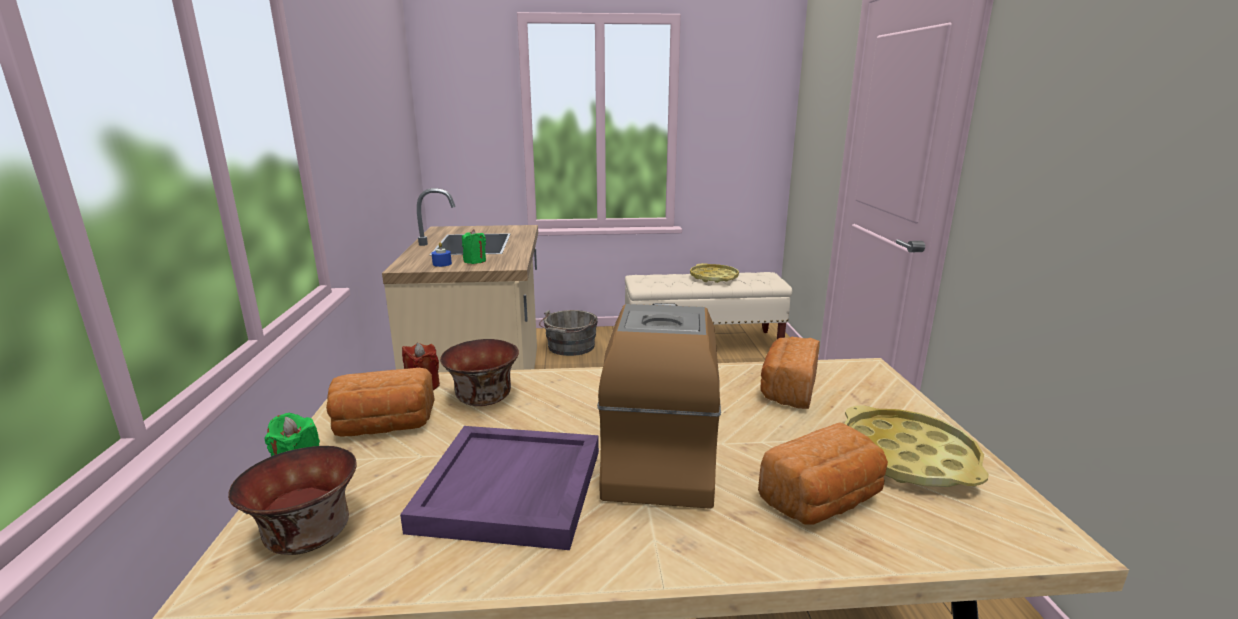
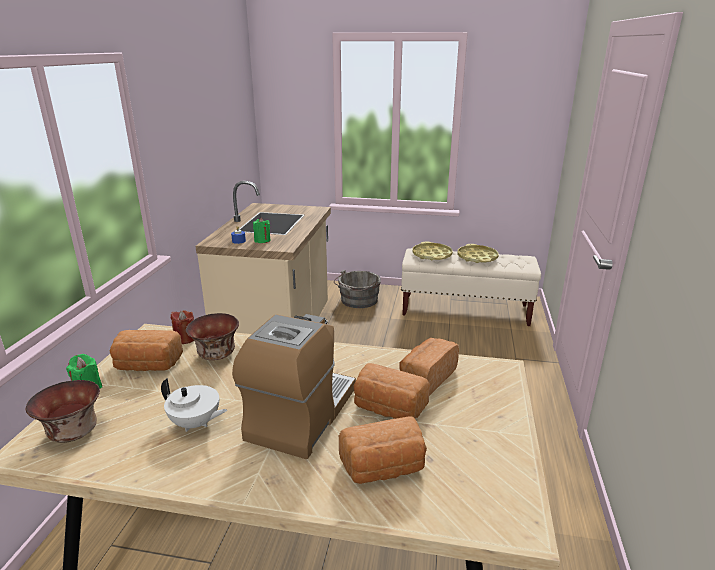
camera: 15 degrees right, 5 degrees up
purple tray [400,426,599,550] -> white teapot [161,378,227,432]
yellow tray [844,405,989,487] -> yellow tray moved to [412,242,453,260]
none -> bread [354,363,430,419]

